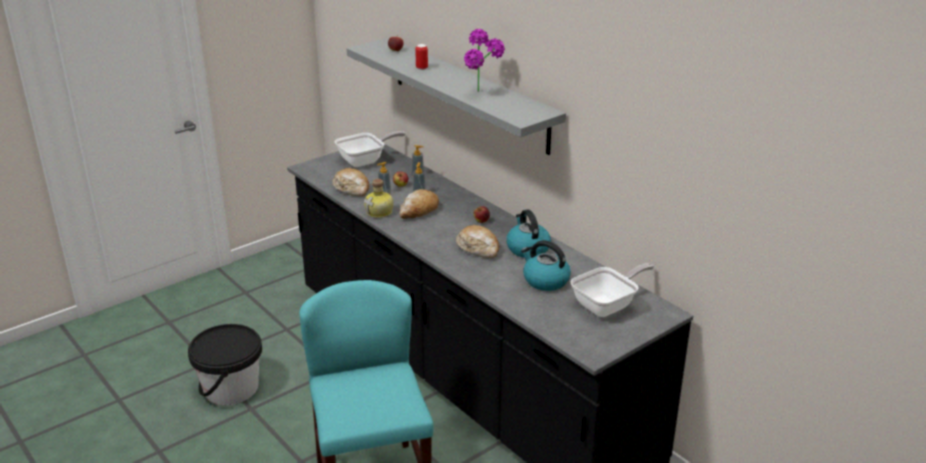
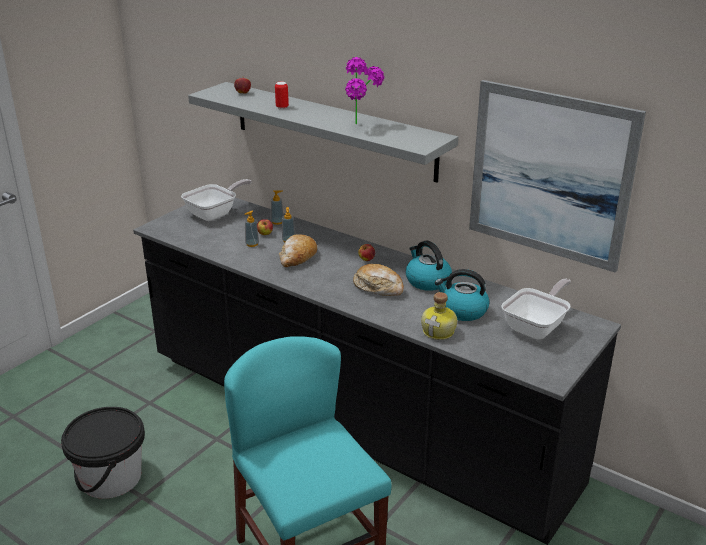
camera: 15 degrees left, 0 degrees up
bread [332,168,369,196] -> none
bottle [364,179,393,218] -> bottle moved to [421,292,457,340]
none -> picture [469,80,646,273]

